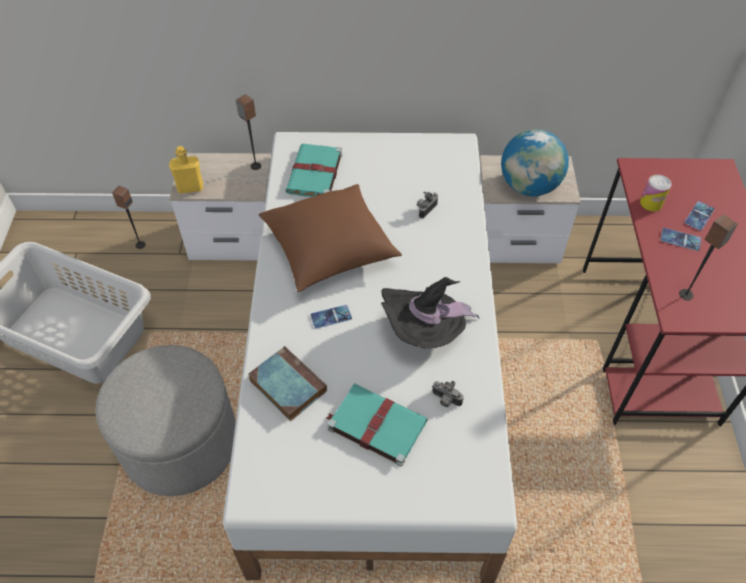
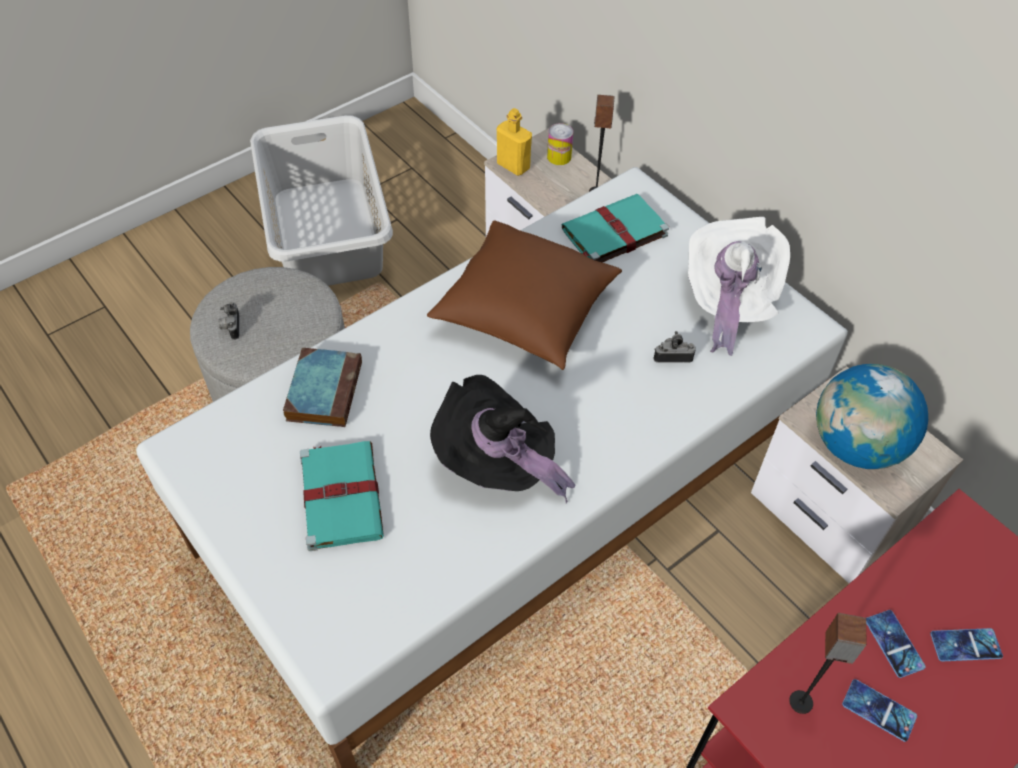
camera: 50 degrees right, 0 degrees up
speaker [112,186,146,249] -> none
phone [310,305,352,329] -> phone moved to [842,679,917,742]
camera [432,381,464,407] -> camera moved to [218,301,240,340]
can [640,174,672,212] -> can moved to [547,123,573,165]
none -> white hat [688,217,790,356]

